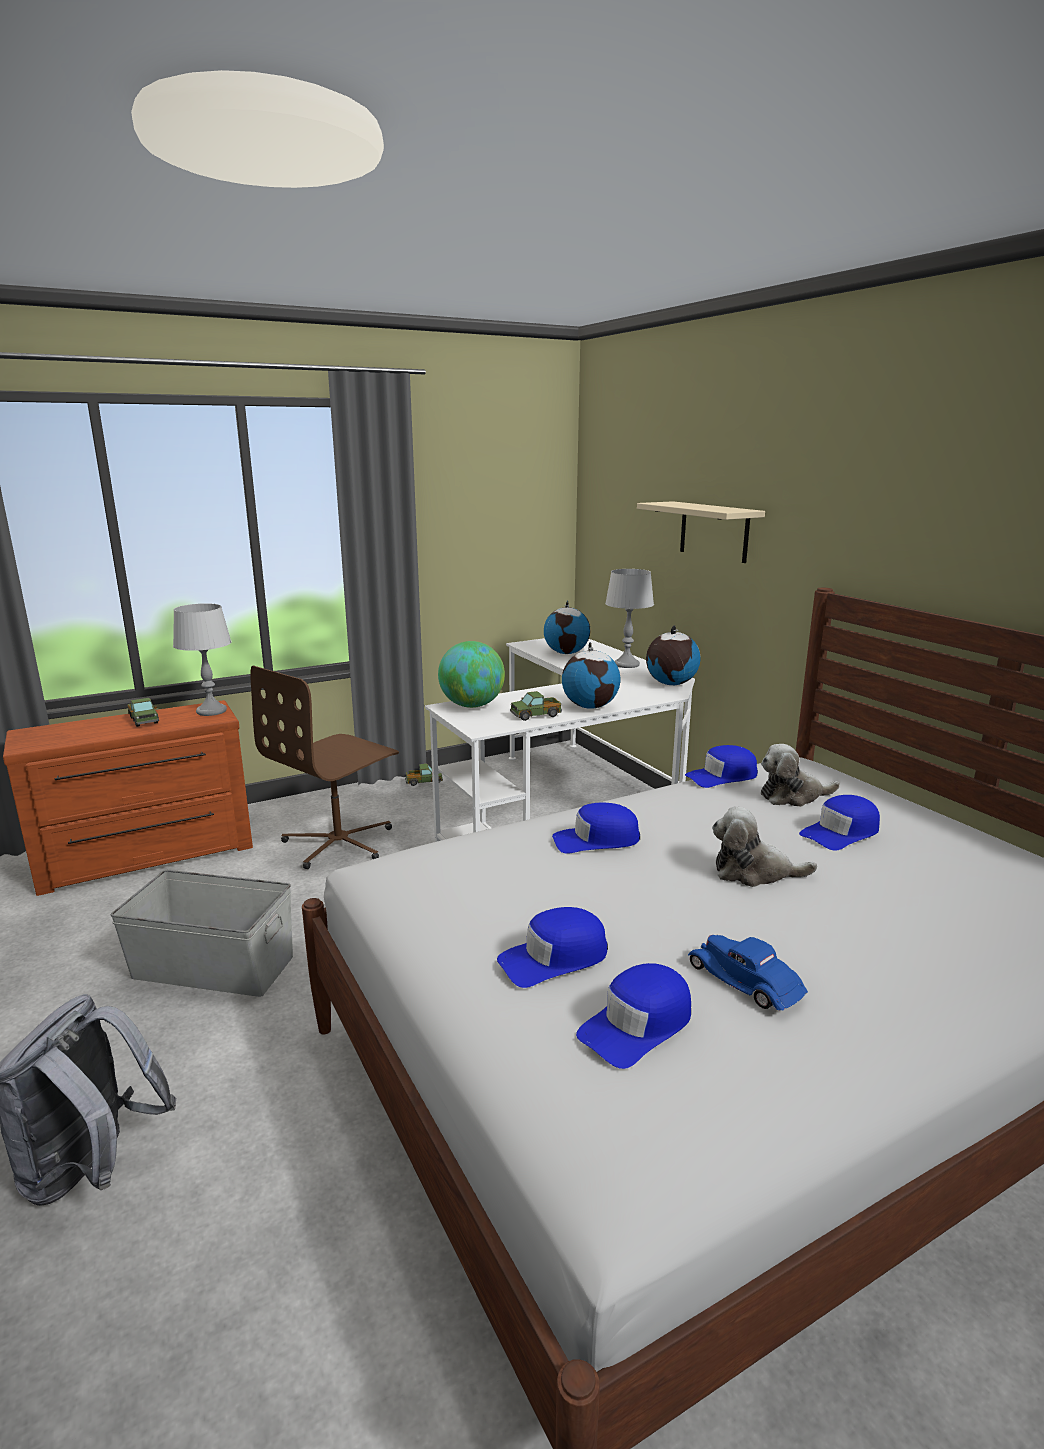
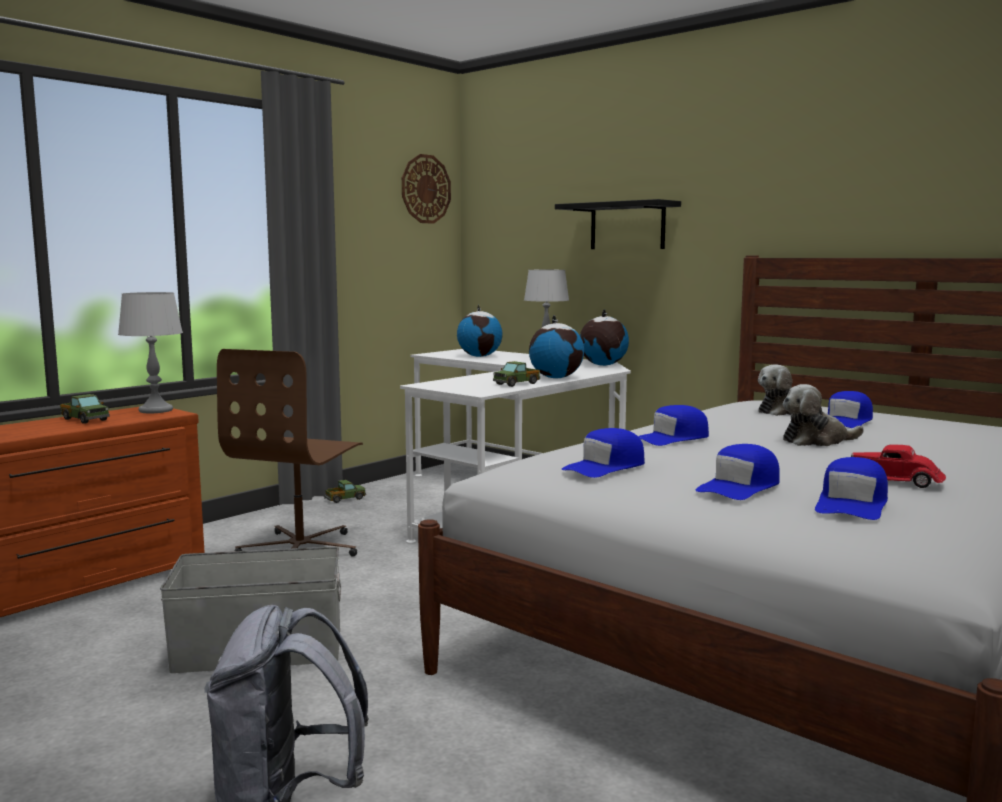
camera: 20 degrees left, 10 degrees down
globe [438,641,505,708] -> none
beige shelf [637,501,765,563] -> black shelf [555,199,681,249]
blue cap [685,745,758,788] -> blue cap moved to [561,428,645,478]
blue toy car [688,935,808,1011] -> red toy car [851,445,946,488]
none -> wall clock [402,154,451,224]

